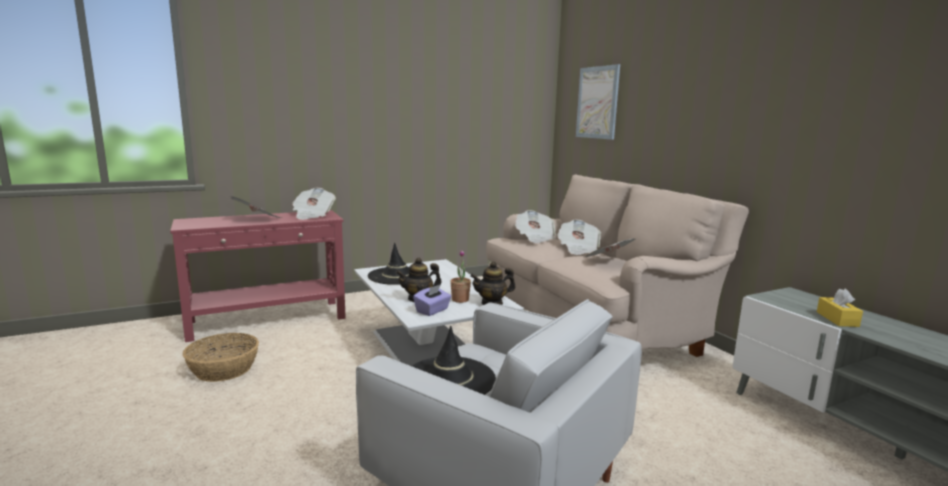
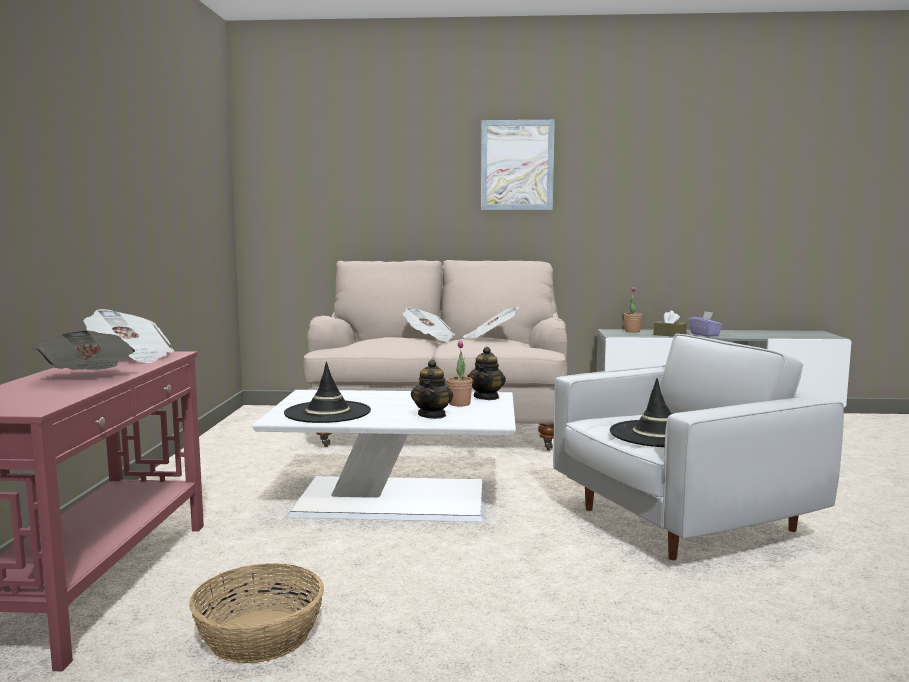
camera: 60 degrees left, 5 degrees down
purple tissue box [413,284,451,316] -> purple tissue box moved to [689,311,723,337]
newspaper [515,210,555,243] -> none
picture [576,64,620,140] -> picture moved to [481,120,555,210]
yellow tissue box [817,288,863,327] -> brown tissue box [654,311,687,337]
none -> potted plant [624,287,642,333]

